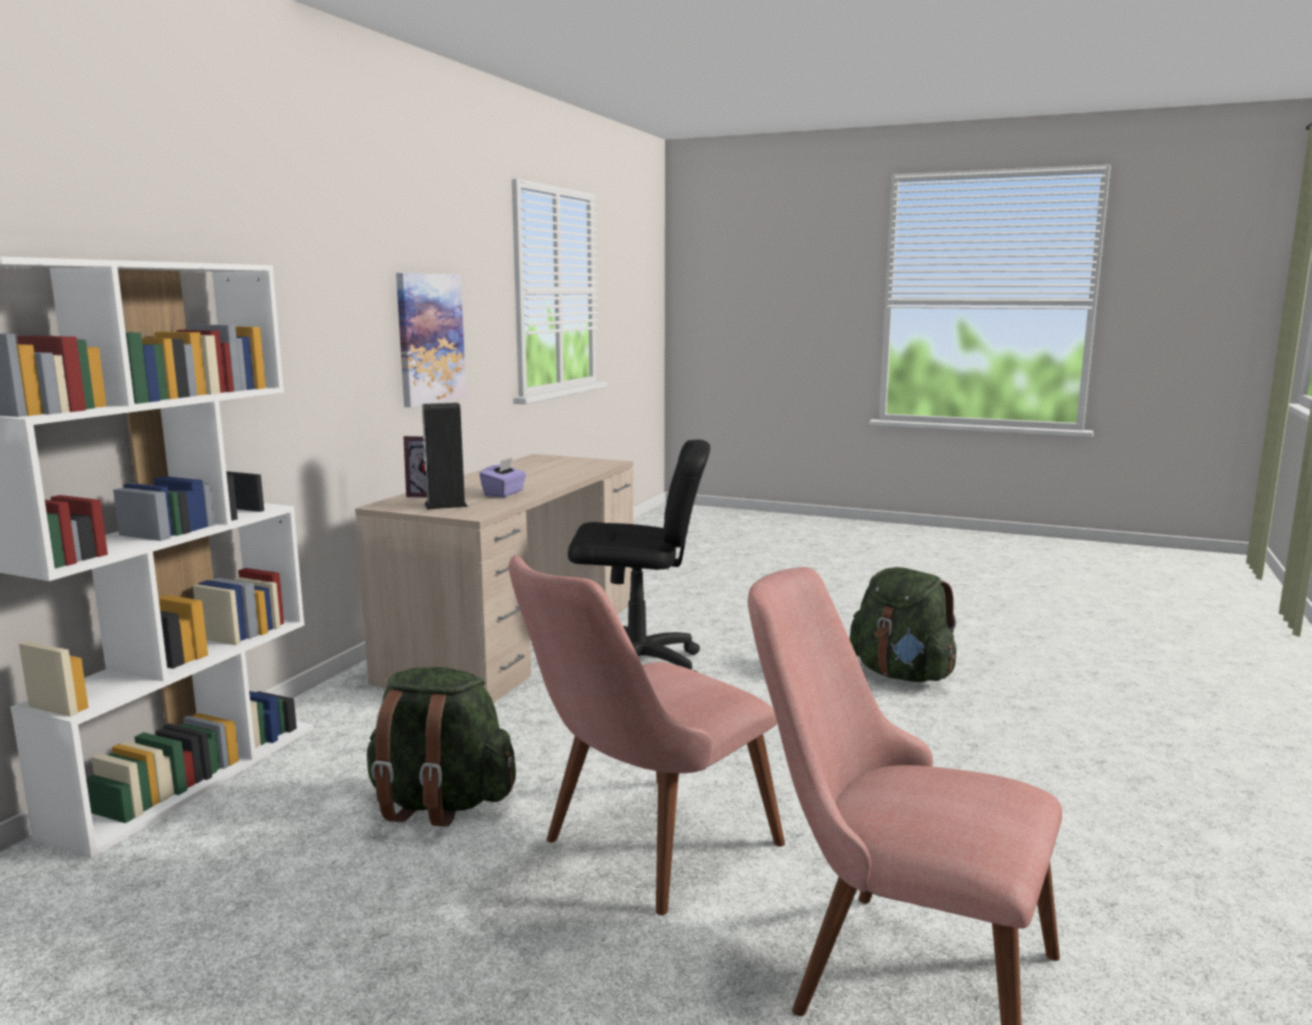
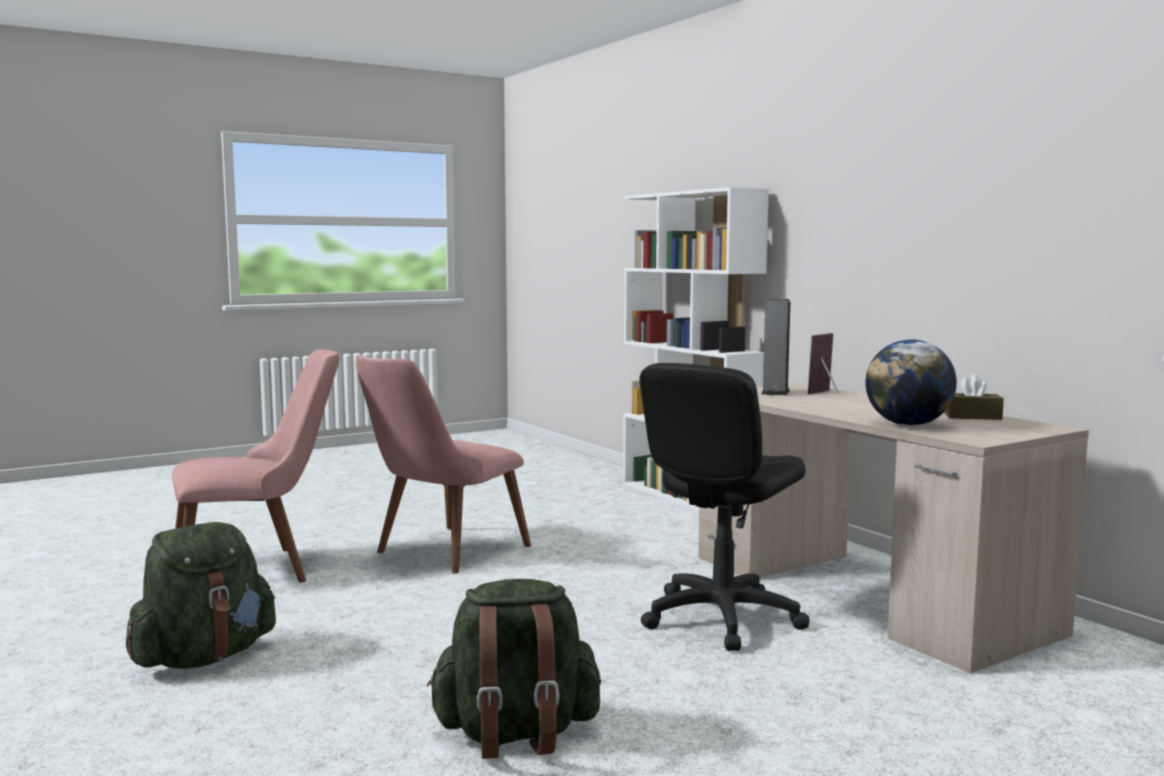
camera: 125 degrees right, 5 degrees down
green backpack [367,667,516,826] -> green backpack moved to [126,522,276,669]
picture [396,273,466,407] -> none
purple tissue box [479,458,527,497] -> none
pink chair [509,555,785,915] -> pink chair turned 135 degrees counterclockwise [356,355,531,574]
none -> globe [865,339,957,426]
none -> brown tissue box [944,374,1004,420]

